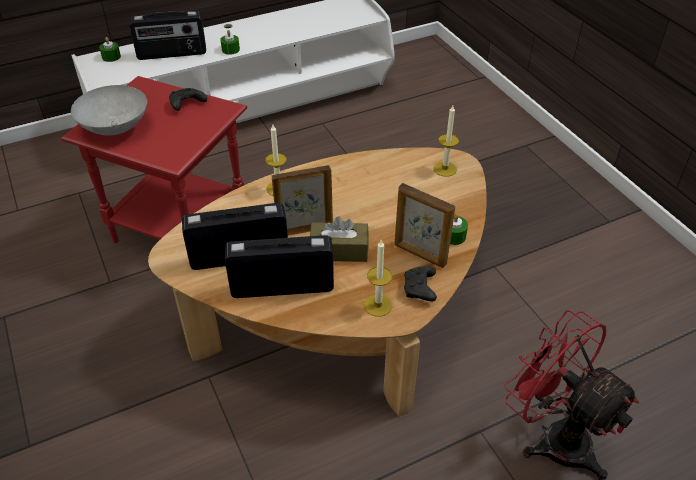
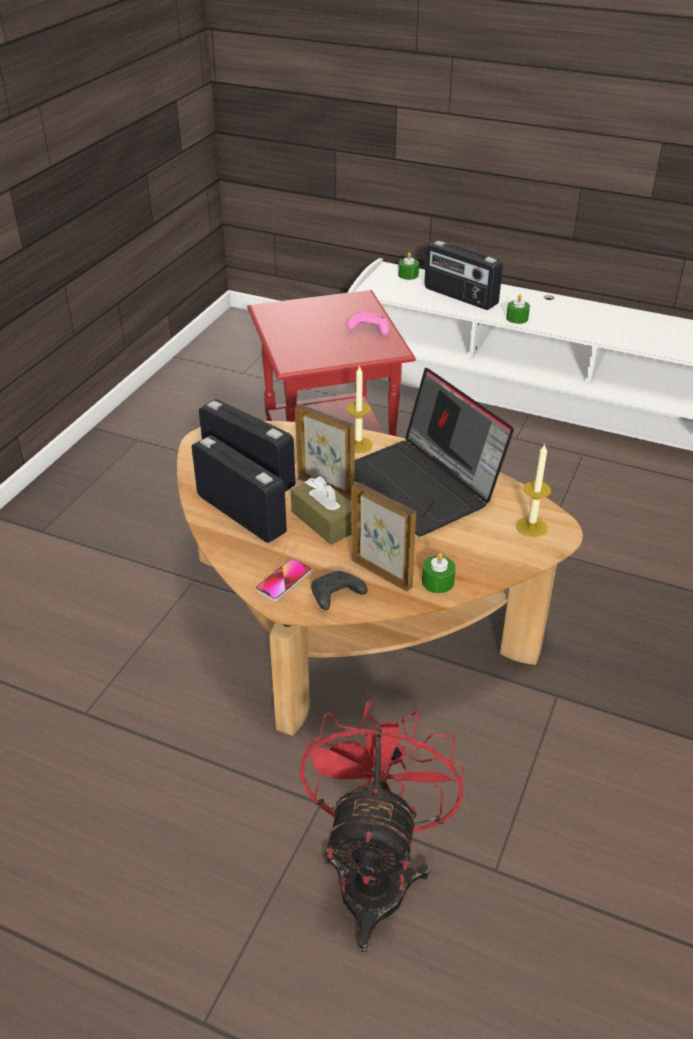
camera: 50 degrees right, 5 degrees down
grey bowl [71,85,147,135] -> none
black game controller [169,88,207,111] -> pink game controller [347,310,389,336]
candle [364,240,392,317] -> phone [256,558,312,601]
picture frame [395,183,455,268] -> picture frame turned 135 degrees clockwise [351,482,416,592]
none -> laptop [355,368,514,536]

